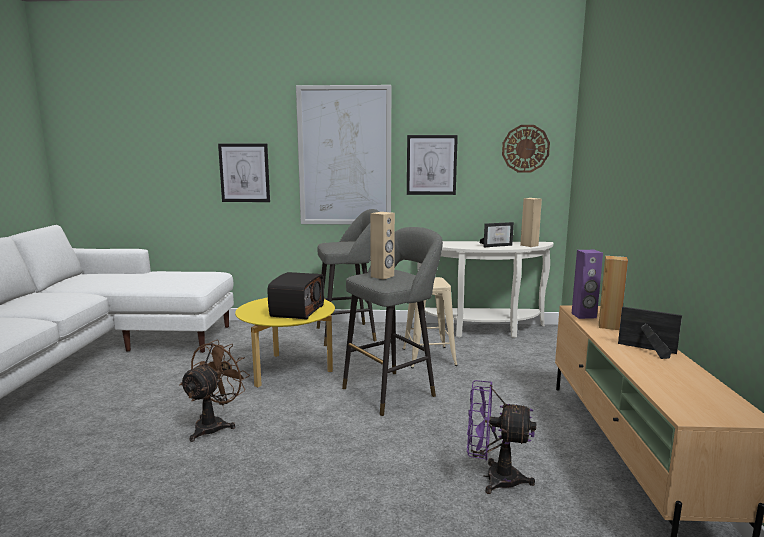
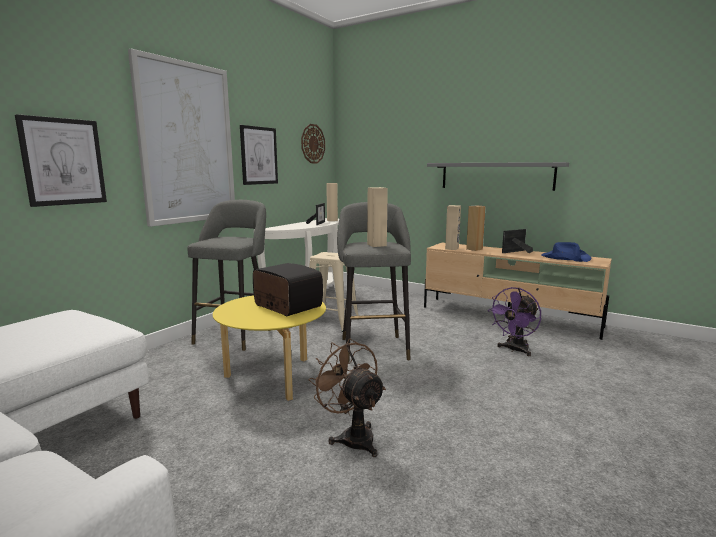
camera: 60 degrees left, 0 degrees up
purple speaker [571,250,603,319] -> beige speaker [445,205,461,250]
none -> grey shelf [427,162,569,191]
none -> blue hat [542,242,591,262]

